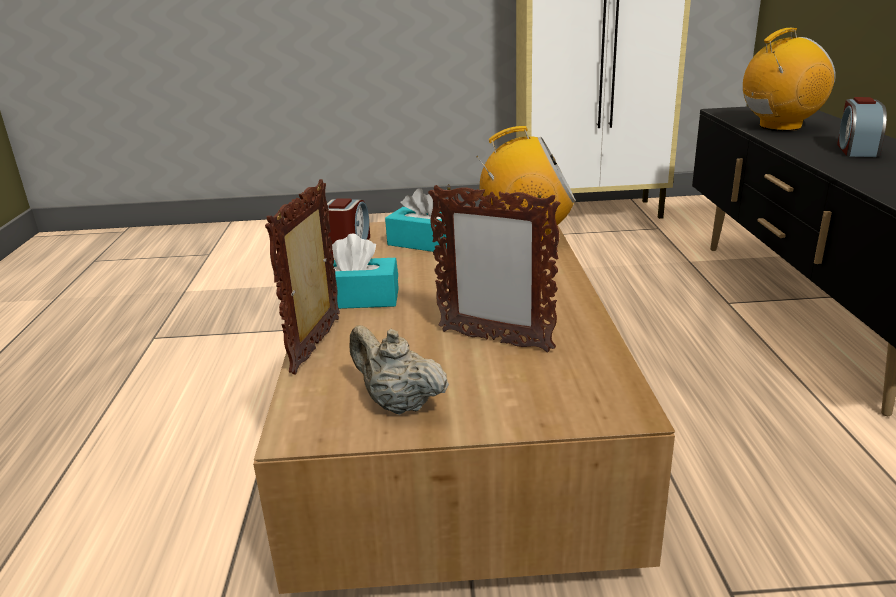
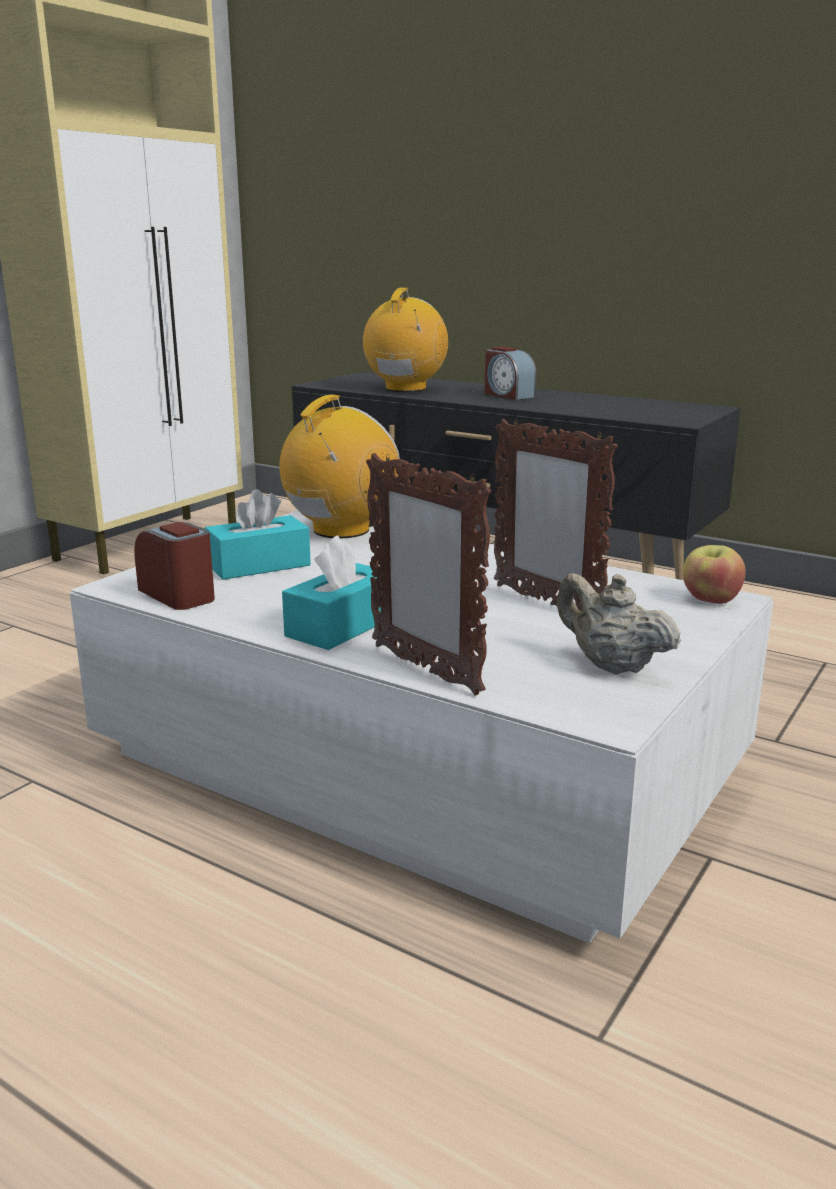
camera: 55 degrees left, 5 degrees down
brown coffee table [253,222,675,594] -> white coffee table [70,510,773,943]
beige teapot [349,325,449,415] -> beige teapot turned 60 degrees clockwise [557,573,681,674]
picture frame [428,184,560,353] -> picture frame turned 75 degrees clockwise [494,419,618,611]
none -> apple [683,545,745,604]

